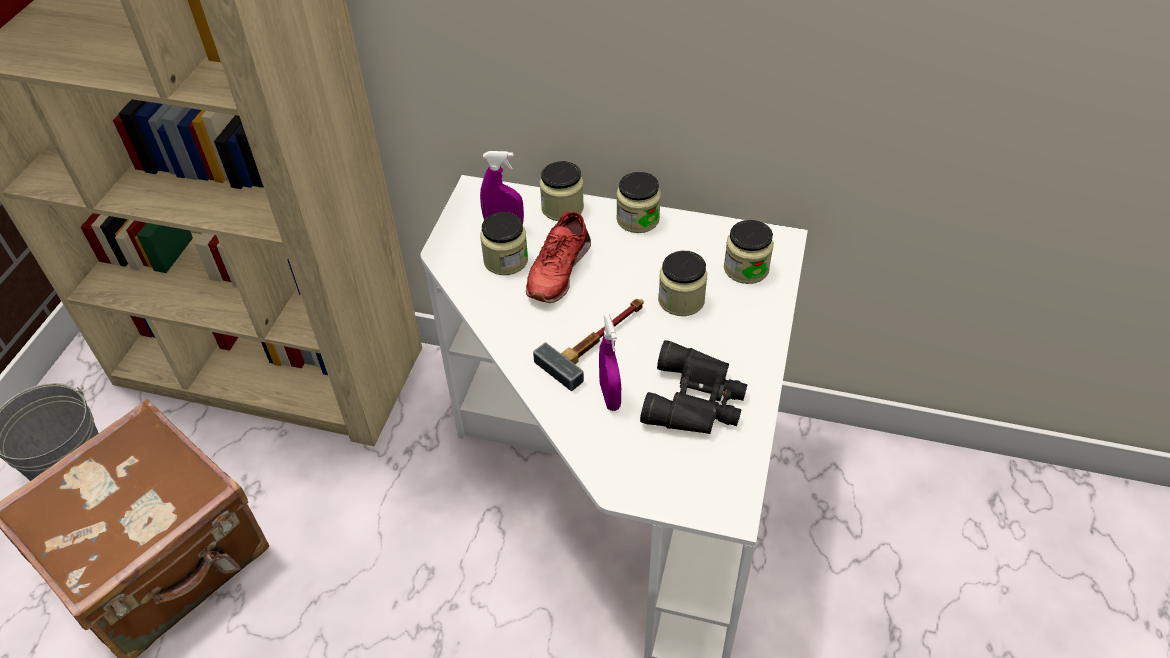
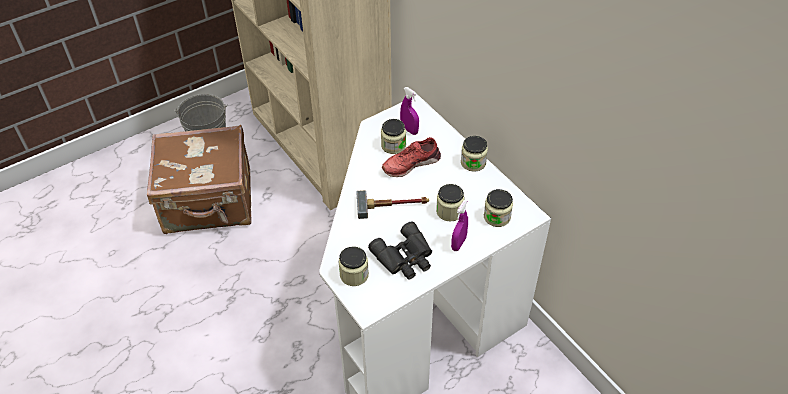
camera: 40 degrees right, 0 degrees up
jar [540,161,584,221] -> jar moved to [338,246,369,286]
purple spray bottle [599,314,621,411] -> purple spray bottle moved to [451,200,468,251]

